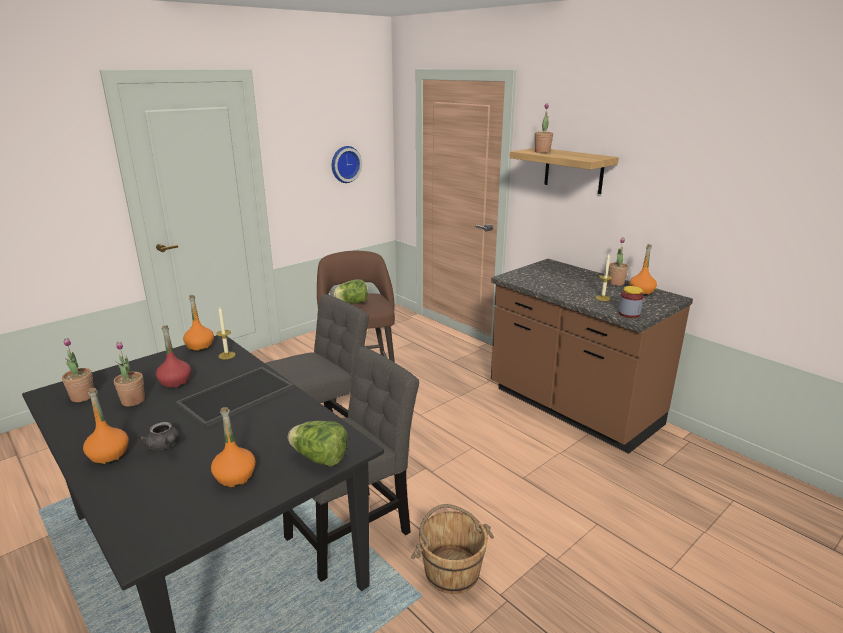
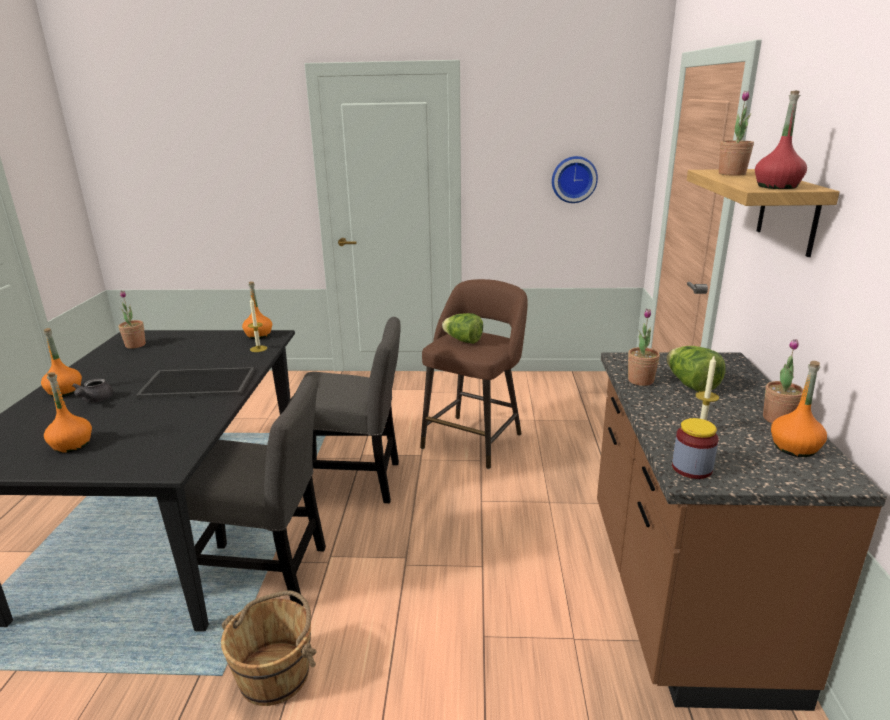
camera: 45 degrees right, 0 degrees up
potted plant [114,342,145,406] -> potted plant moved to [628,308,660,386]
red bottle [156,325,191,388] -> red bottle moved to [755,91,807,189]
lettuce [288,421,348,467] -> lettuce moved to [666,346,726,392]

